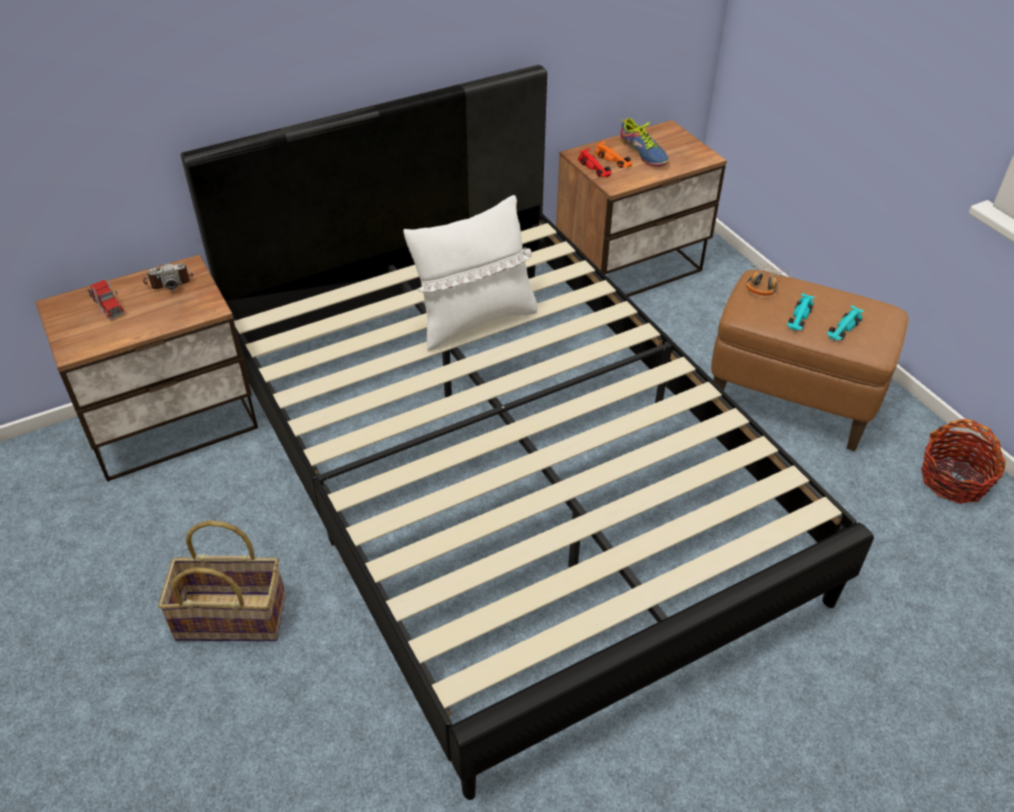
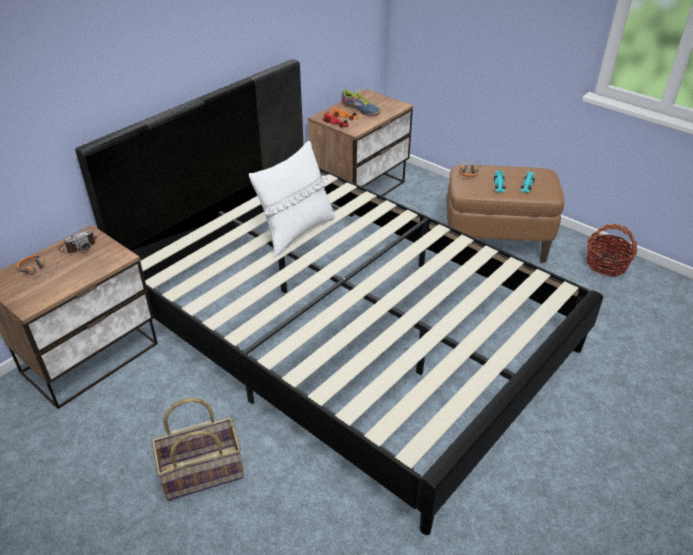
camera: 20 degrees left, 5 degrees down
toy truck [88,280,125,319] -> headphones [17,255,59,283]

